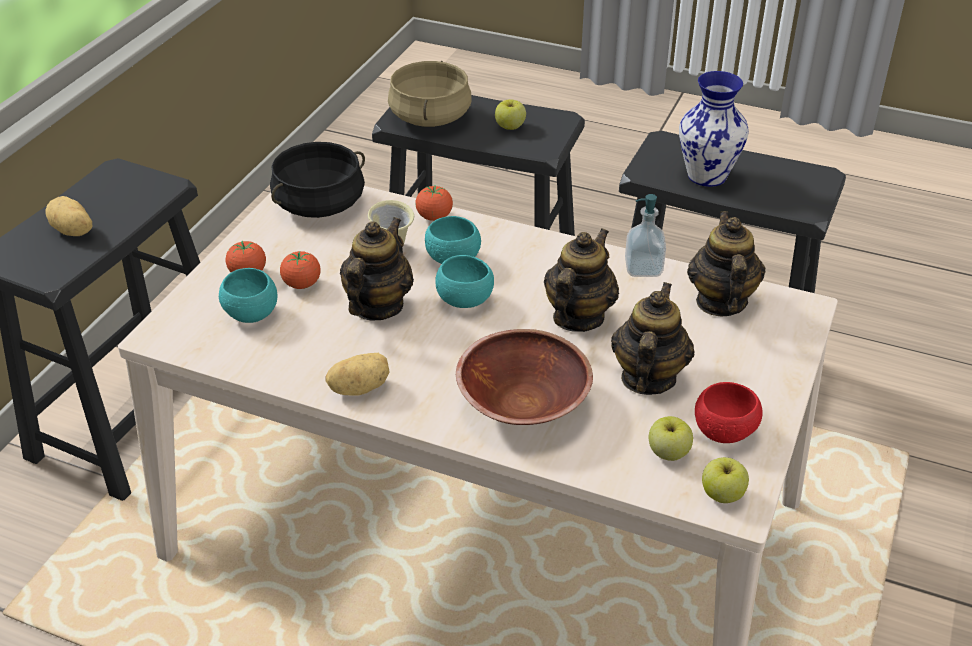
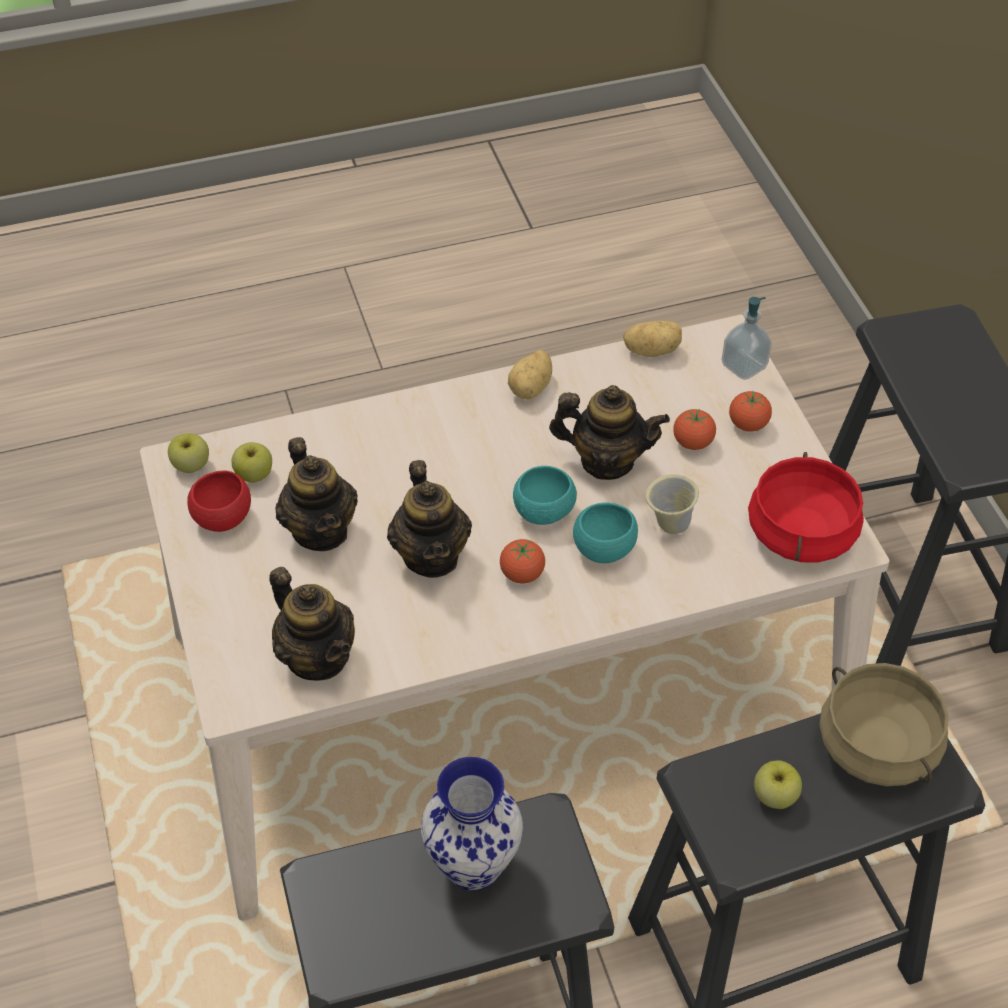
camera: 140 degrees right, 10 degrees up
potato [45,196,92,236] -> potato moved to [623,321,682,357]
turquoise bowl [219,268,277,323] -> none
black cooking pot [270,142,365,218] -> red cooking pot [748,452,864,562]
teapot [340,217,414,321] -> teapot turned 60 degrees counterclockwise [549,385,670,480]
tomato [415,186,453,221] -> tomato moved to [500,539,545,583]
brown bowl [456,329,593,425] -> none
soap dispenser [625,194,666,277] -> soap dispenser moved to [722,297,772,380]

